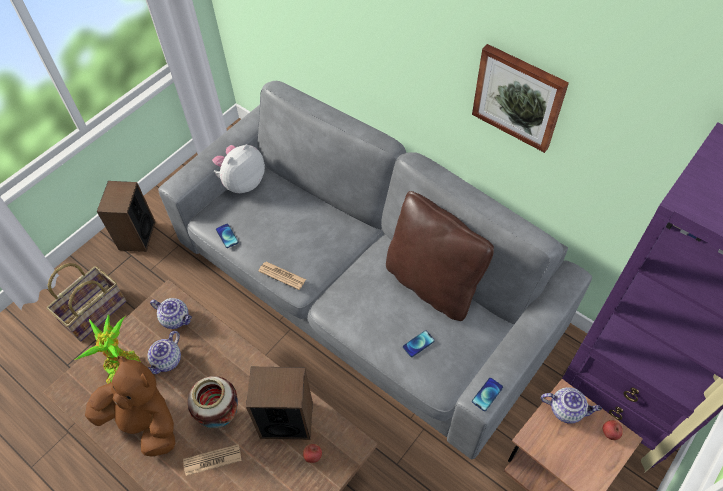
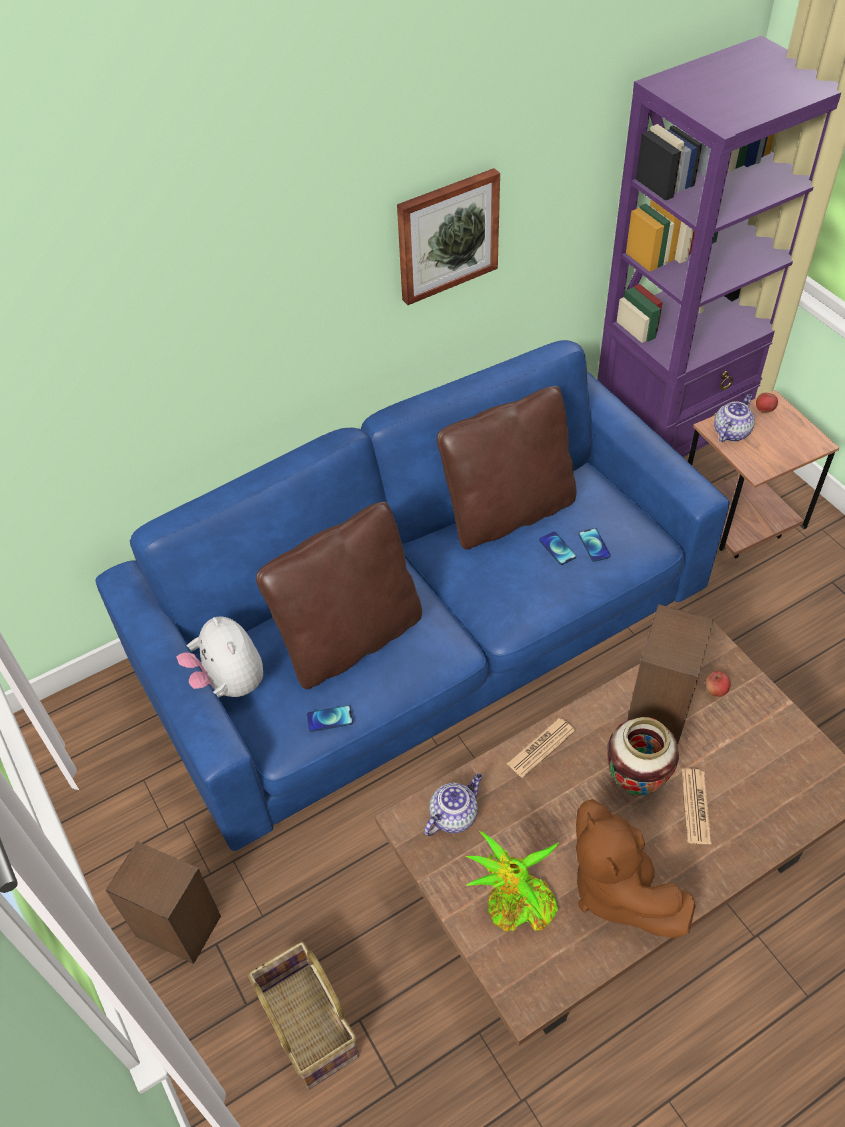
camera: 70 degrees left, 5 degrees down
brown plush toy [85,356,175,457] -> brown plush toy turned 75 degrees counterclockwise [576,799,696,938]
teapot [147,331,181,374] -> none
grey sofa [158,81,592,459] -> blue sofa [95,340,730,851]
newspaper [258,261,306,290] -> newspaper moved to [507,718,575,778]
phone [472,378,503,411] -> phone moved to [539,531,576,565]
none -> brown pillow [256,502,422,689]

